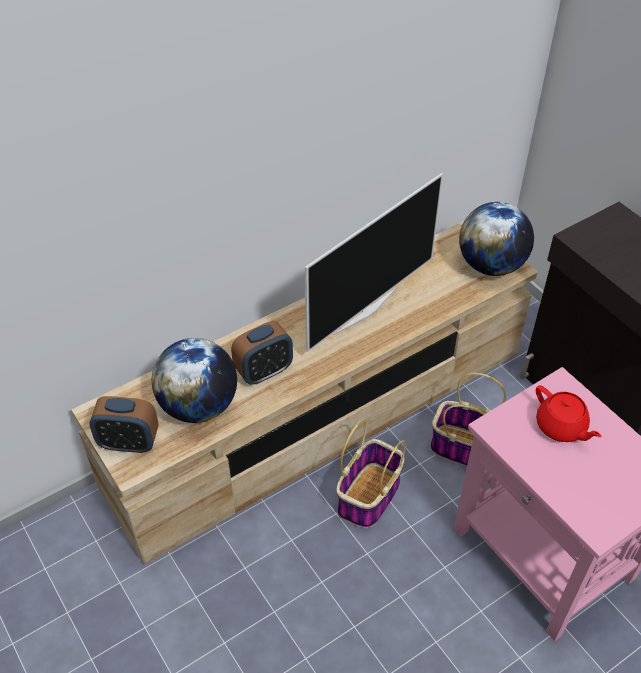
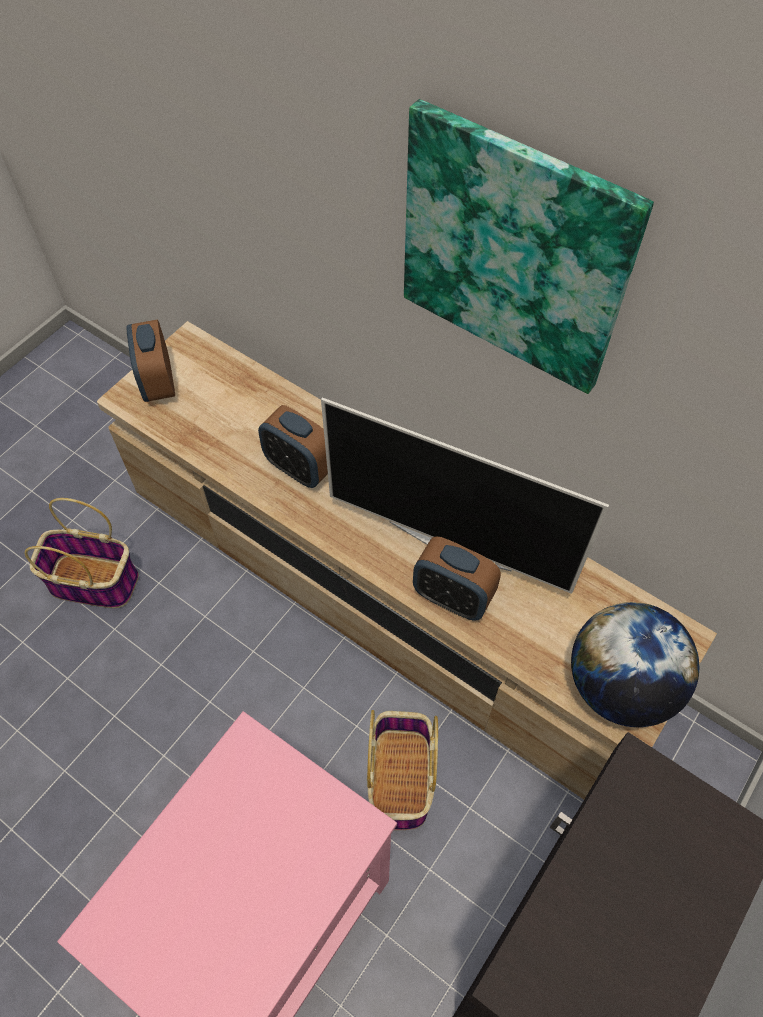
camera: 70 degrees right, 10 degrees up
globe [152,338,237,423] -> none
basket [337,420,406,528] -> basket moved to [25,498,139,608]
red teapot [536,385,601,442] -> none
none -> picture [404,99,654,394]
none -> alarm clock [413,537,501,621]

